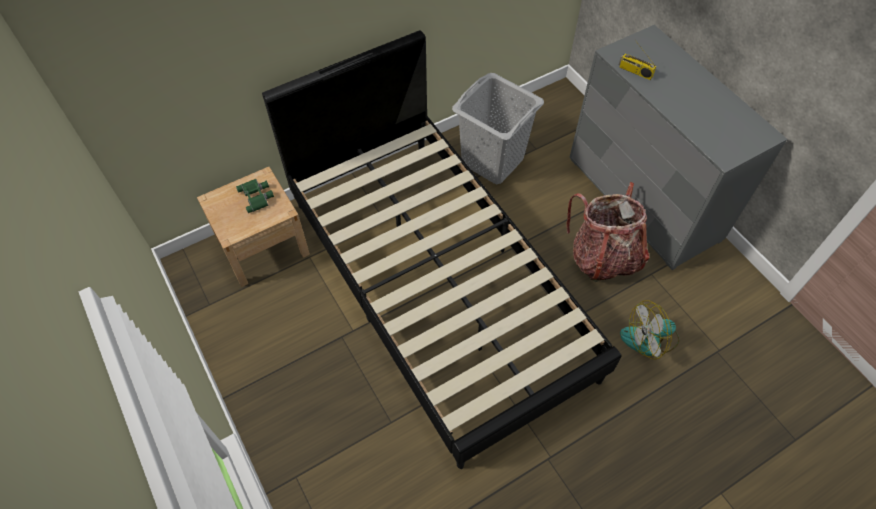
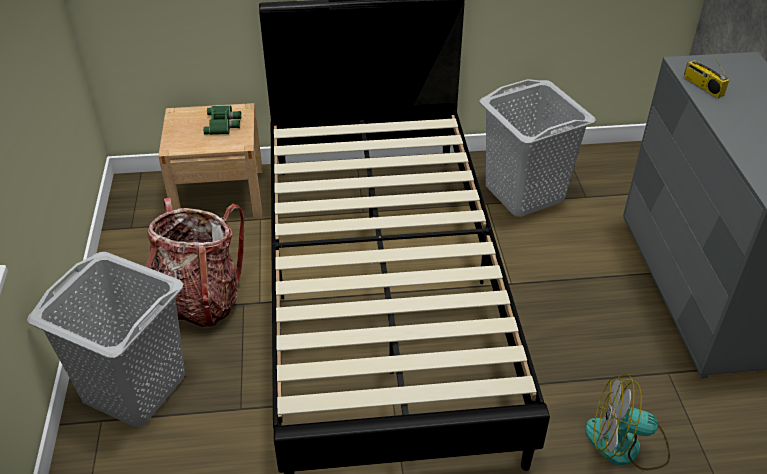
camera: 25 degrees right, 15 degrees down
backpack [566,182,649,282] -> backpack moved to [146,198,244,328]
none -> grey laundry basket [27,252,185,427]

